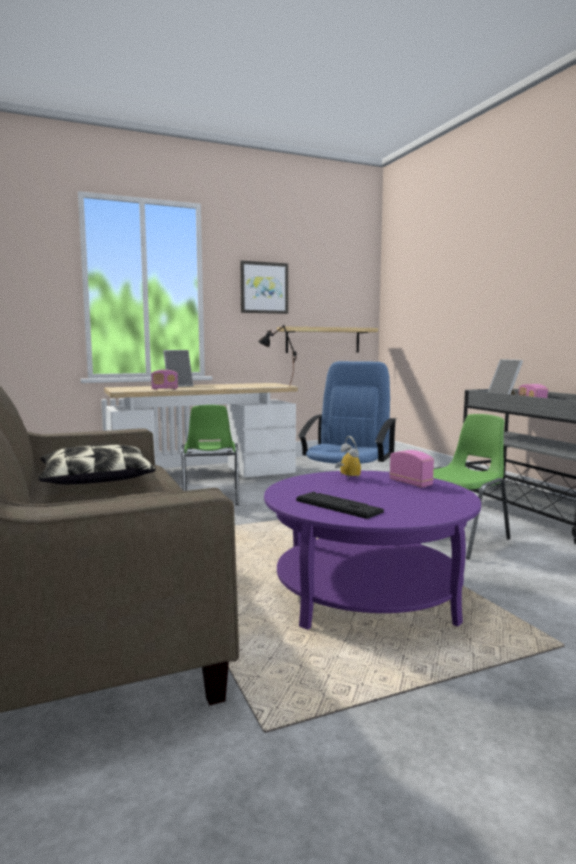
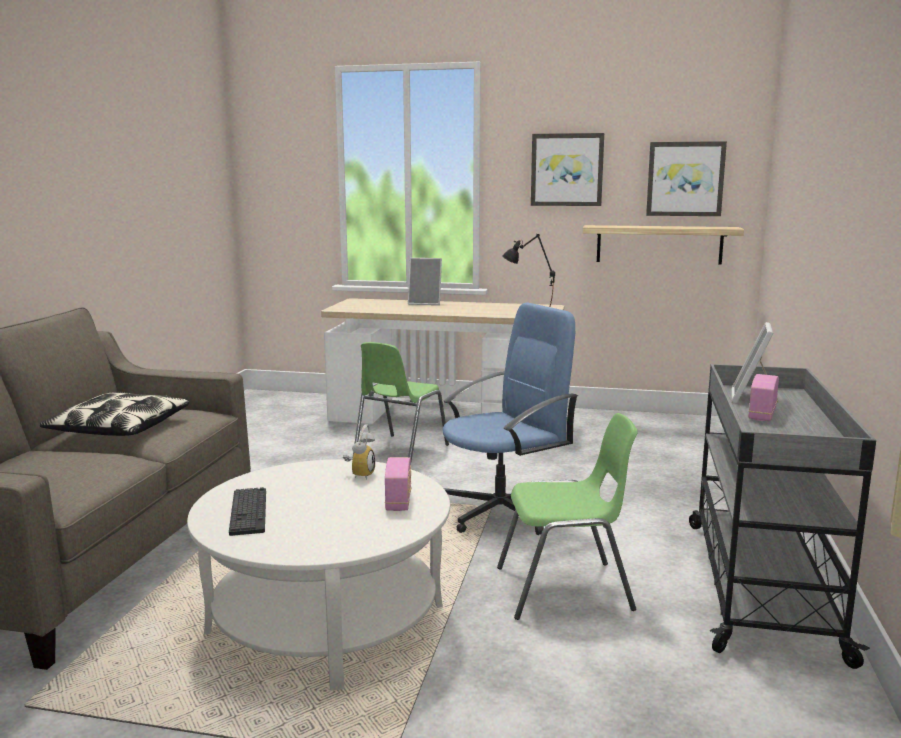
camera: 35 degrees right, 5 degrees up
radio [151,370,178,390] -> none
purple coffee table [264,471,481,630] -> white coffee table [187,459,450,691]
none -> picture [646,141,727,216]

